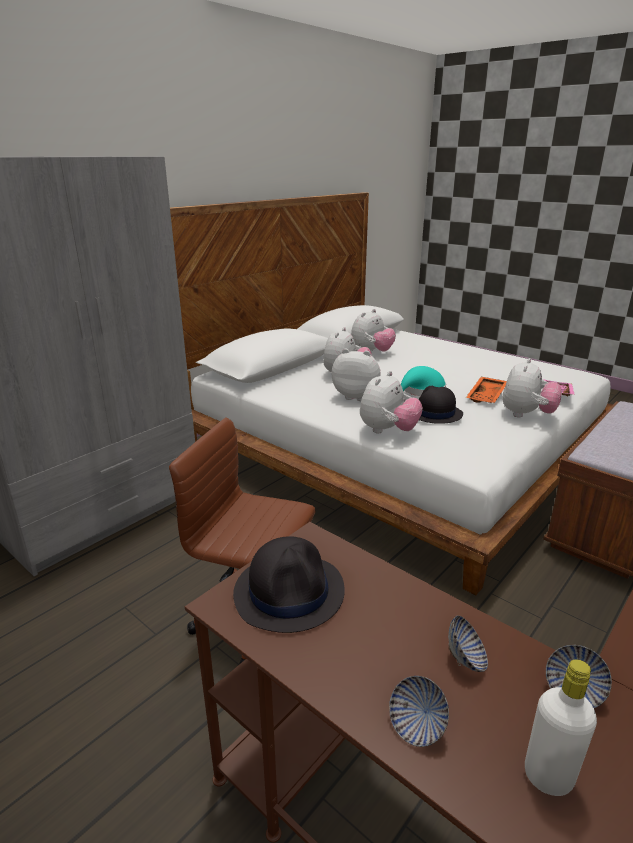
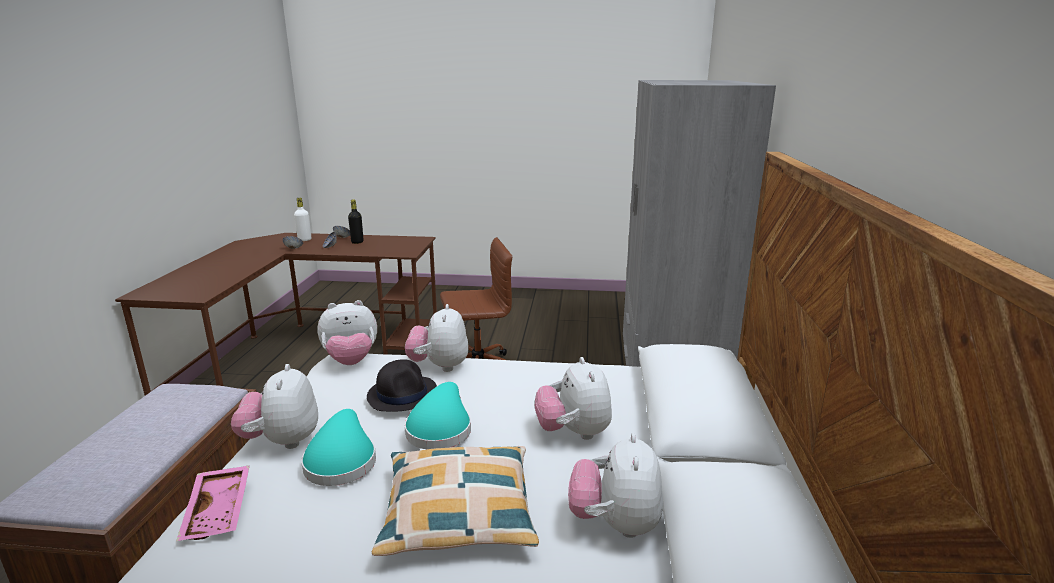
camera: 145 degrees right, 5 degrees down
black hat [233,536,345,633] -> none
plush toy [331,349,381,401] -> plush toy moved to [317,300,377,365]
orange tray [466,377,507,403] -> turquoise hat [301,409,376,486]
none -> black bottle [348,199,364,244]
none -> pillow [372,446,539,556]

